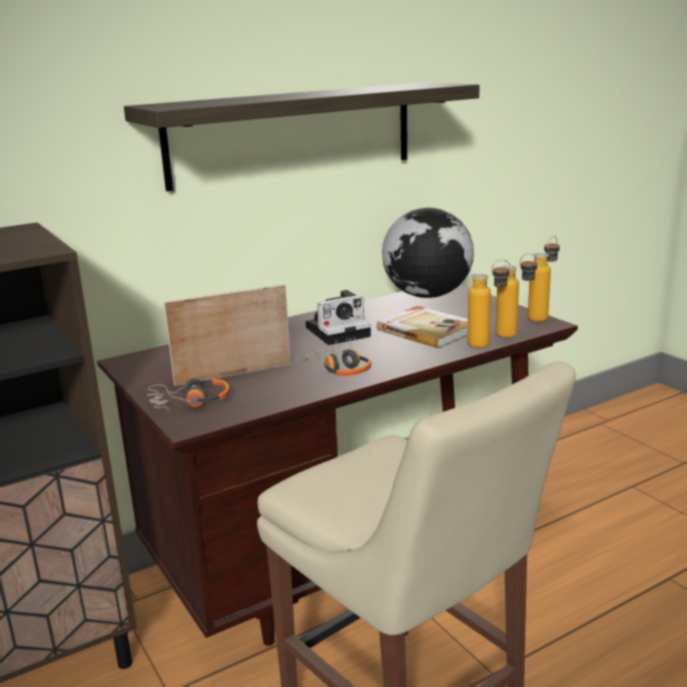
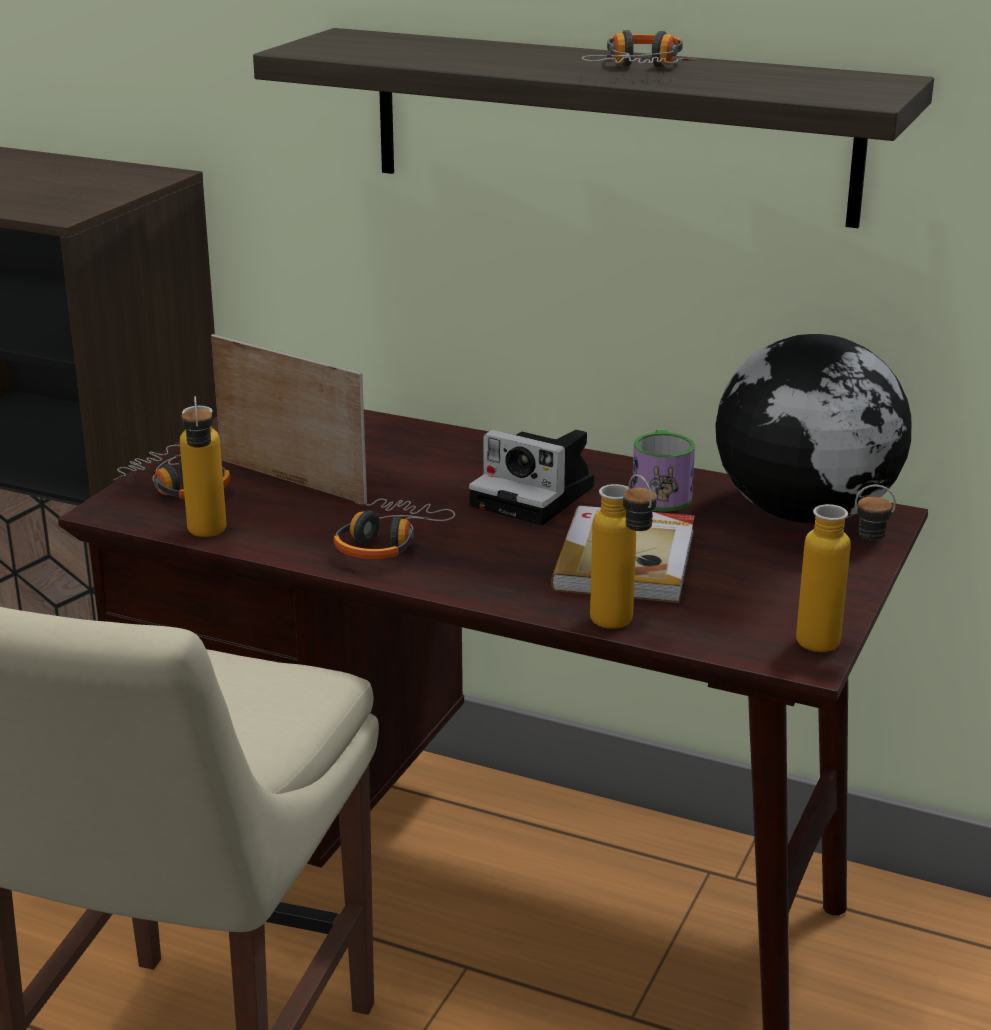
camera: 55 degrees right, 5 degrees up
bottle [496,253,539,338] -> bottle moved to [180,396,226,537]
none -> headphones [582,30,697,67]
none -> mug [632,429,695,512]

